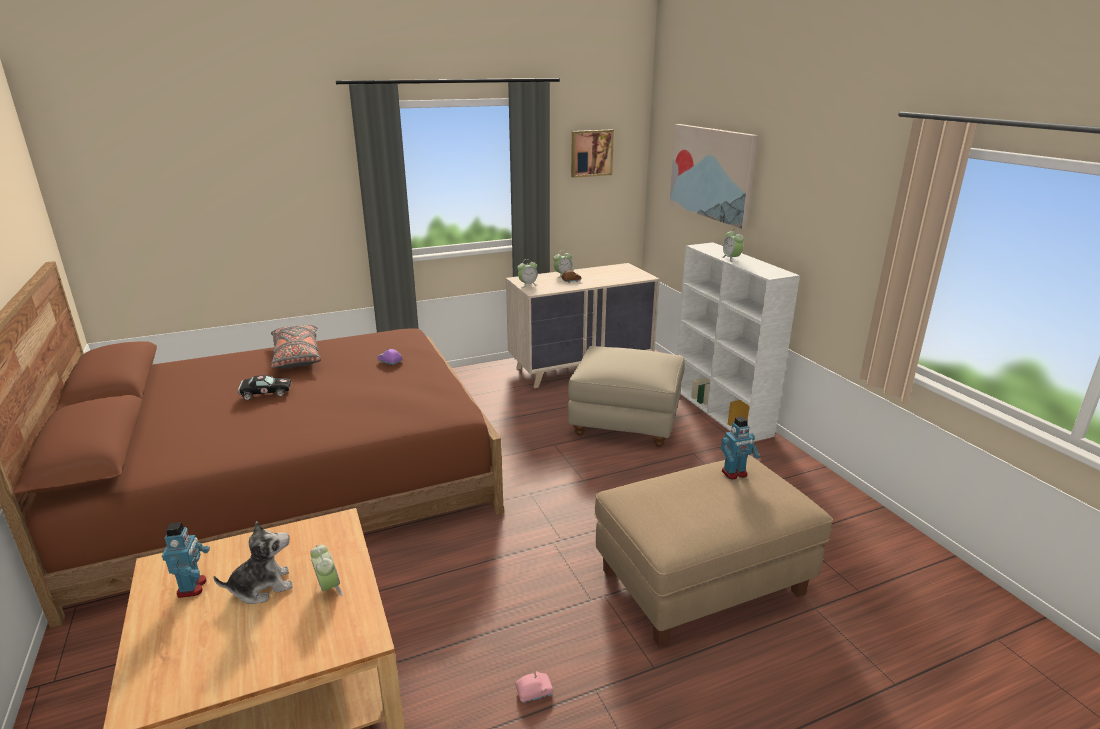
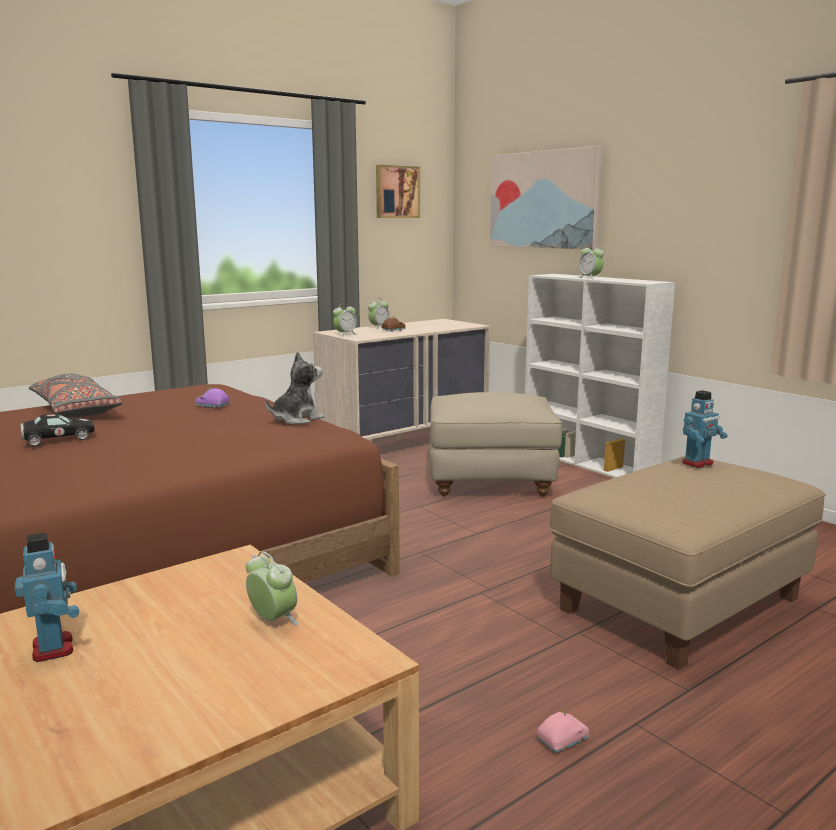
camera: 15 degrees left, 10 degrees down
plush toy [213,521,293,604] -> plush toy moved to [265,352,324,425]

